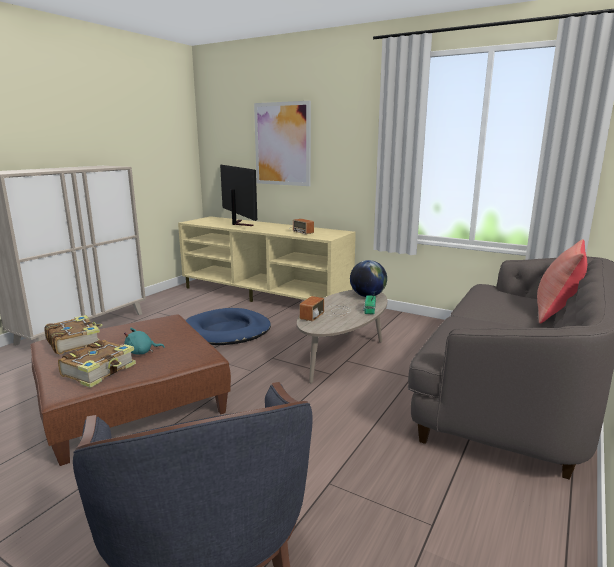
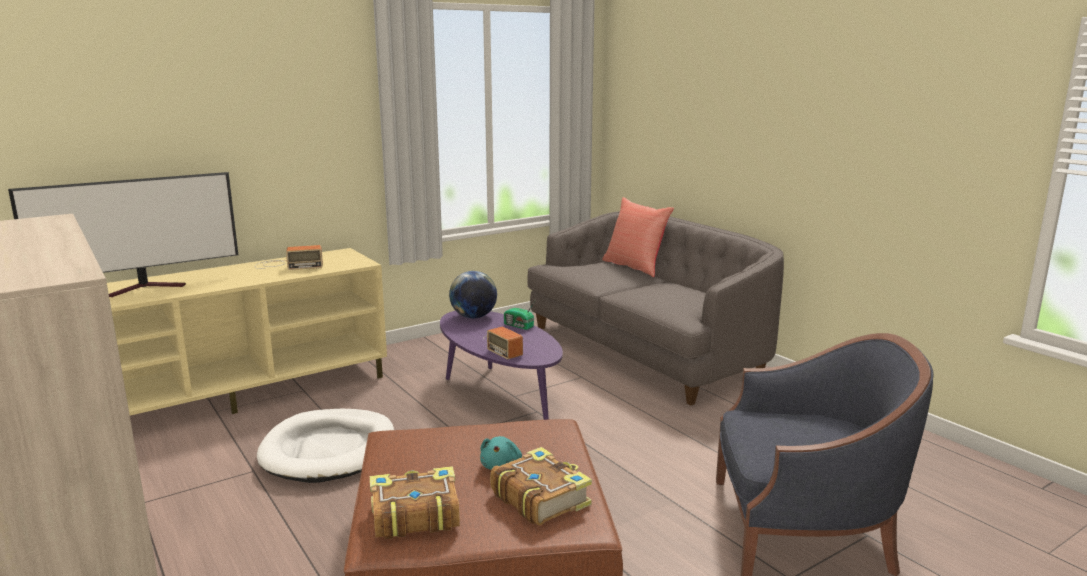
camera: 65 degrees left, 0 degrees up
blue dog bed [186,308,271,345] -> white dog bed [257,409,394,483]
television [220,164,257,226] -> television turned 150 degrees clockwise [8,172,238,297]
picture [254,101,311,186] -> none
beige coffee table [297,290,387,383] -> purple coffee table [440,311,563,420]

